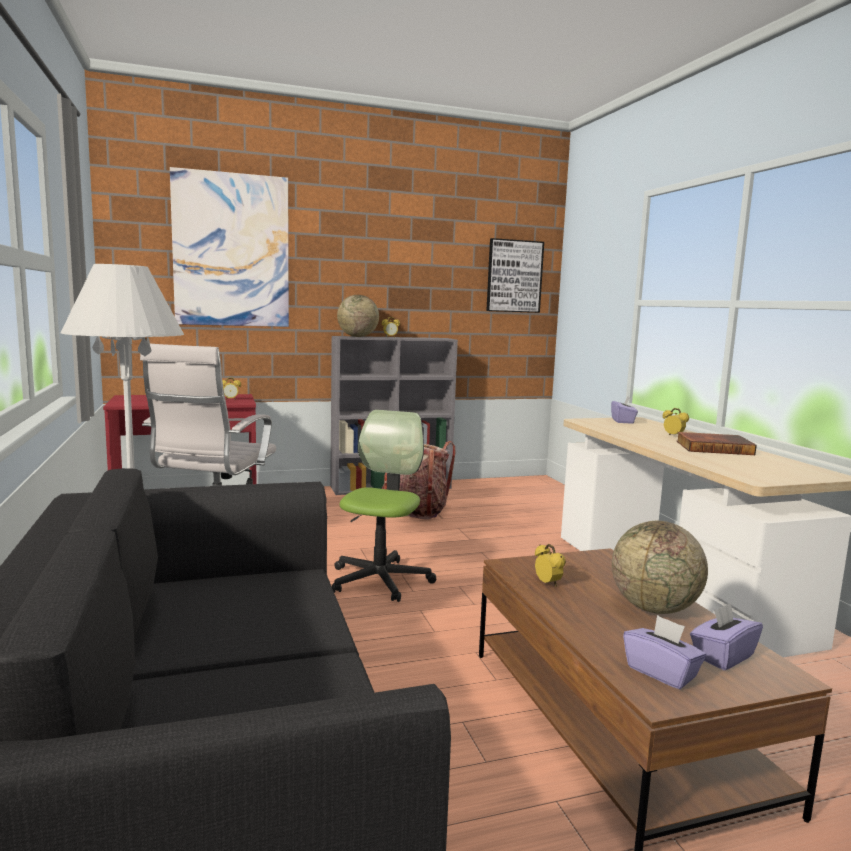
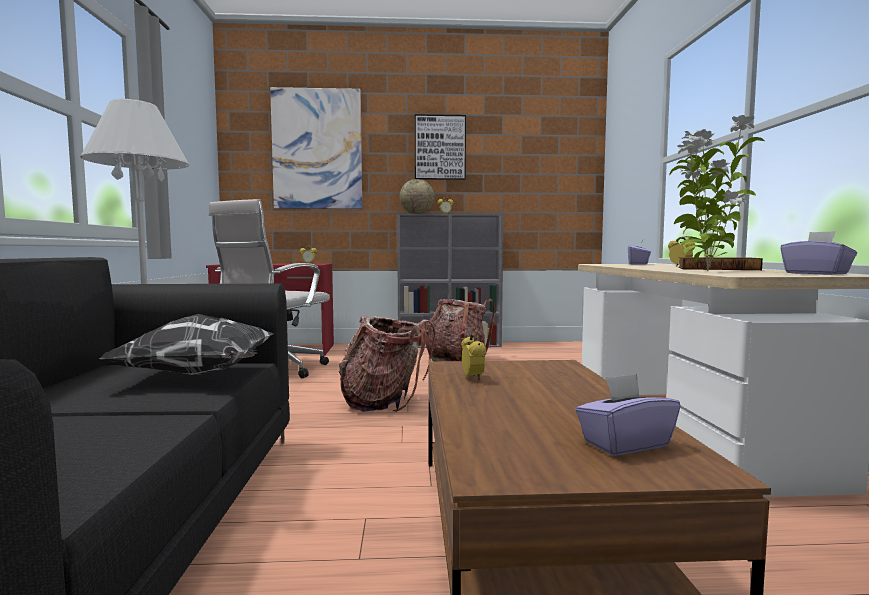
camera: 15 degrees right, 5 degrees down
office chair [332,410,436,602] -> backpack [338,316,436,412]
picture [486,238,544,313] -> picture moved to [415,114,466,180]
globe [612,521,708,614] -> none
purple tissue box [623,615,706,689] -> purple tissue box moved to [780,231,857,275]
none -> pillow [99,314,274,375]
none -> potted plant [669,115,764,271]

